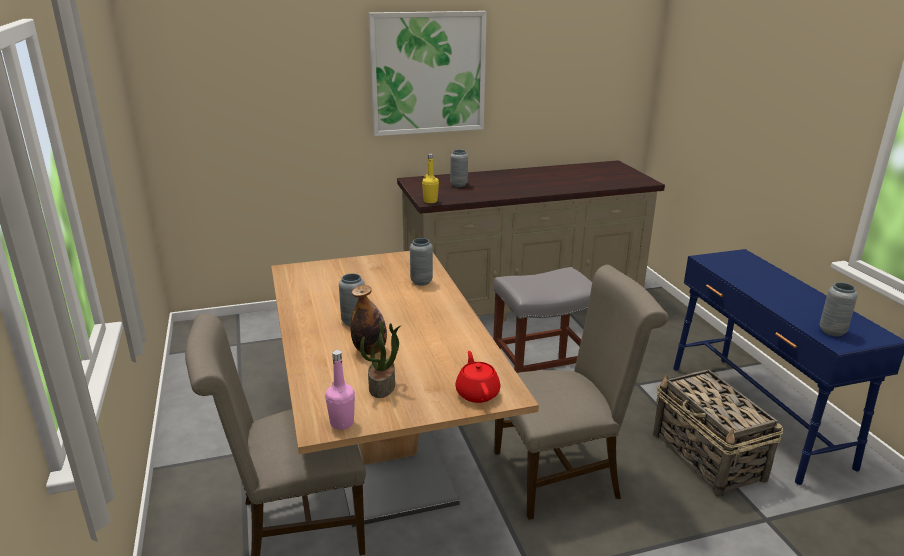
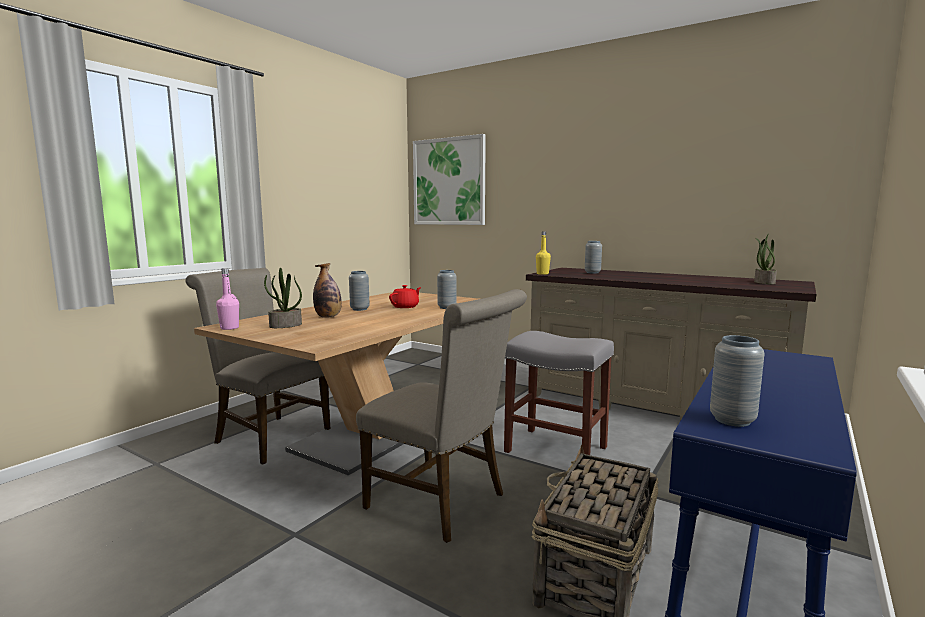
camera: 50 degrees right, 15 degrees down
picture [368,11,487,136] -> picture moved to [413,134,486,225]
red teapot [455,351,501,403] -> red teapot moved to [389,285,421,308]
none -> potted plant [754,234,777,284]

